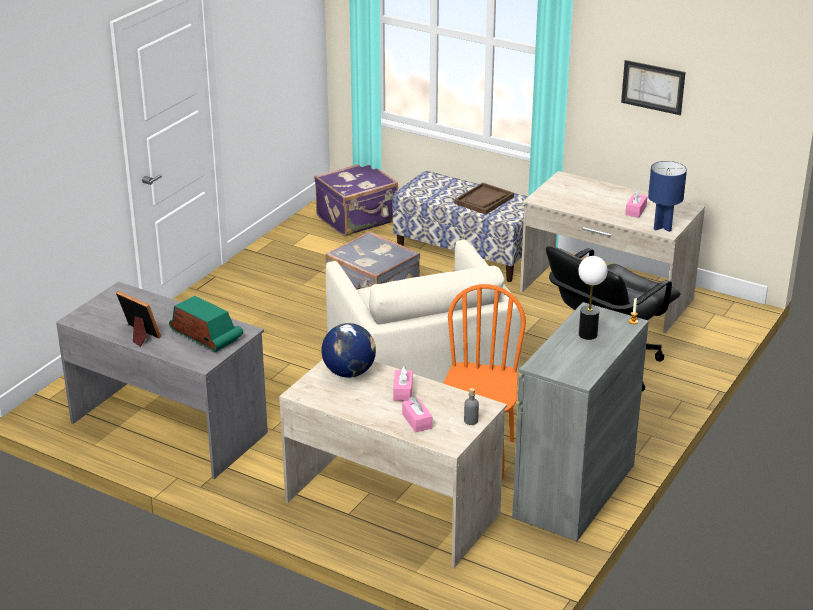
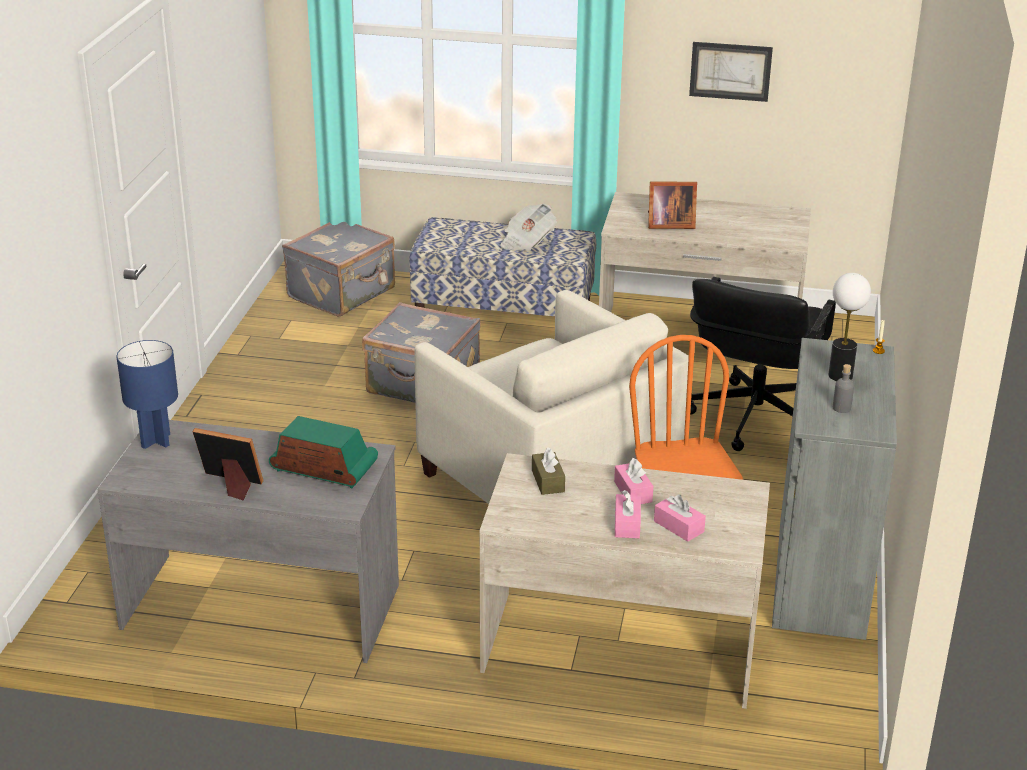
camera: 20 degrees left, 0 degrees up
purple suitcase [314,164,398,236] -> grey suitcase [282,222,395,317]
globe [321,323,376,378] -> brown tissue box [532,447,565,495]
brown tray [454,182,514,215] -> newspaper [500,204,557,251]
grey bottle [464,388,479,425] -> grey bottle moved to [833,364,854,413]
pink tissue box [625,189,648,218] -> pink tissue box moved to [615,490,641,538]
blue table lamp [648,161,687,232] -> blue table lamp moved to [117,340,178,449]
none -> picture frame [648,181,697,229]

